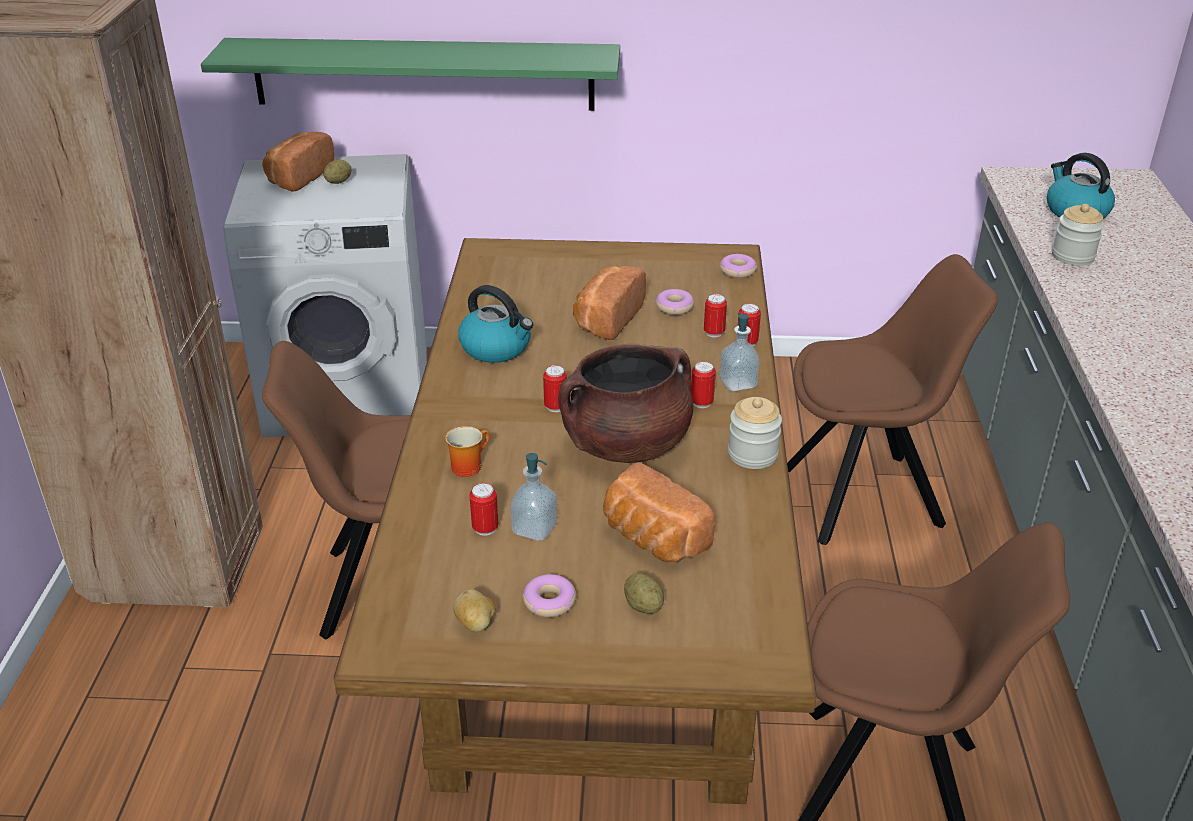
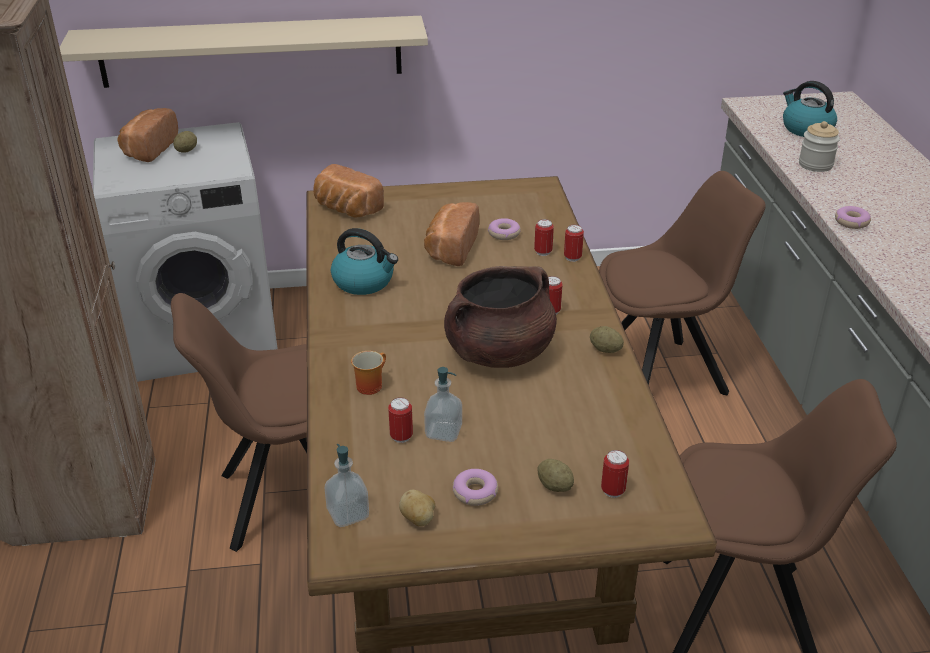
camera: 10 degrees left, 0 degrees up
green shelf [201,38,620,111] -> beige shelf [59,16,428,88]
can [543,365,567,412] -> can moved to [601,450,629,498]
bread [603,463,716,562] -> bread moved to [313,164,384,218]
soap dispenser [719,313,760,392] -> soap dispenser moved to [325,444,369,527]
donut [720,254,757,278] -> donut moved to [835,206,871,229]
jar [728,397,782,469] -> potato [590,326,624,353]

